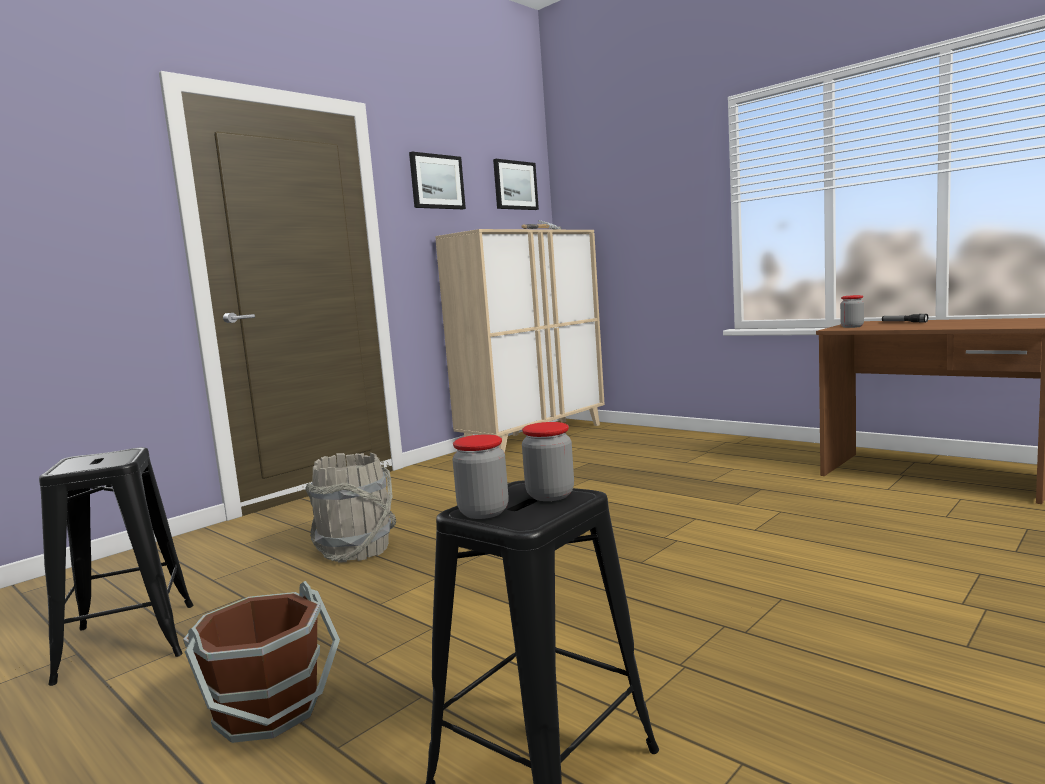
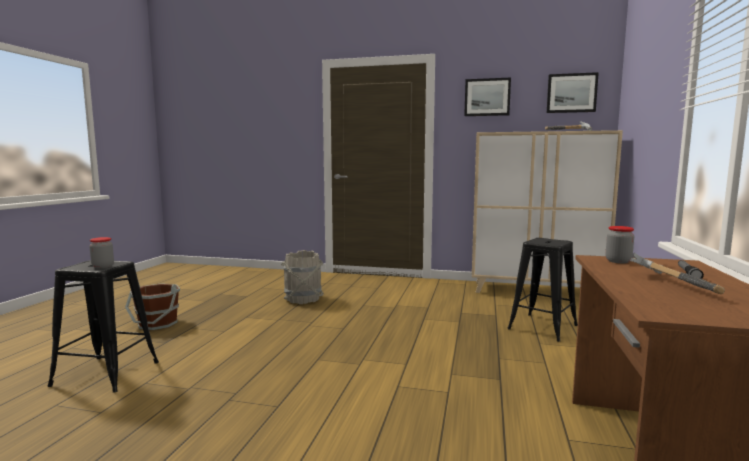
camera: 60 degrees right, 0 degrees up
black stool [39,447,193,686] -> black stool moved to [507,238,578,342]
jar [453,434,508,519] -> none
none -> hammer [630,252,725,294]

